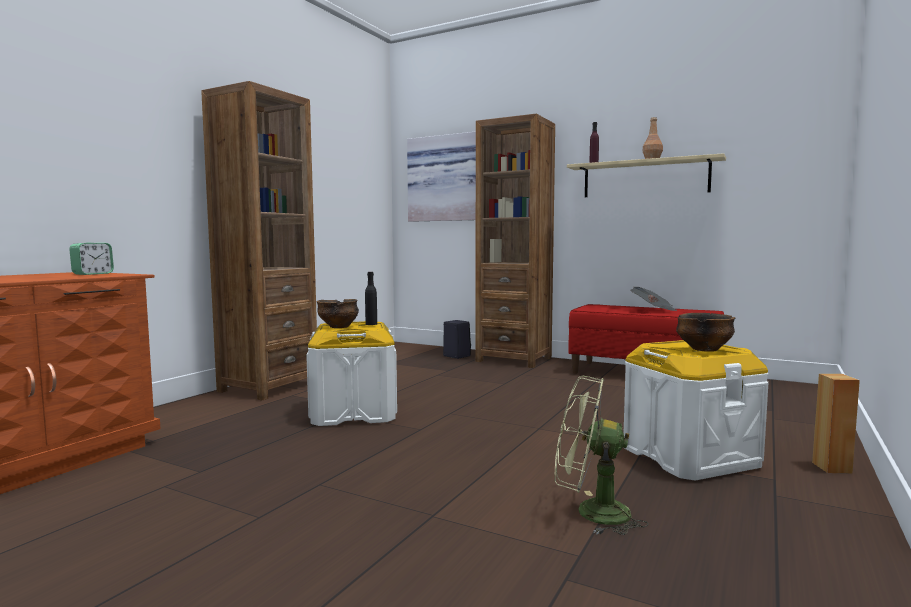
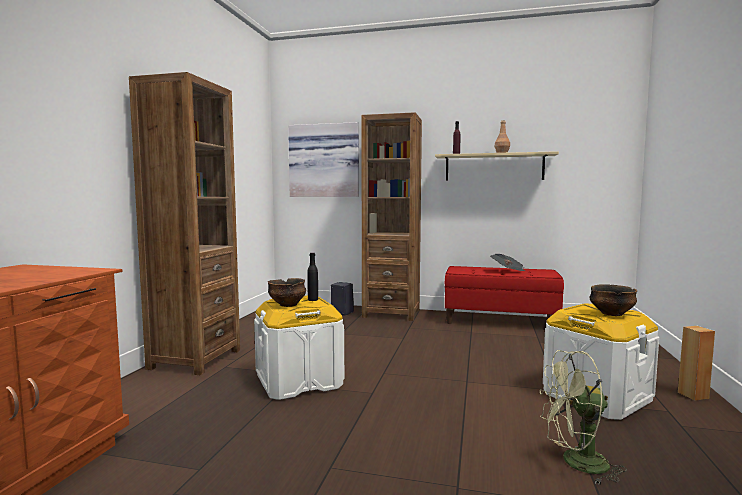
camera: 15 degrees left, 0 degrees up
alarm clock [69,243,114,275] -> none

